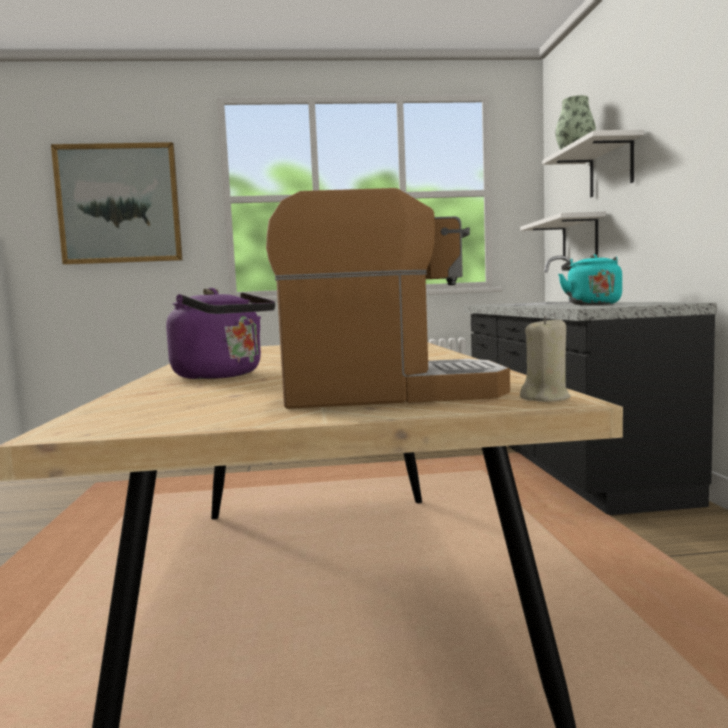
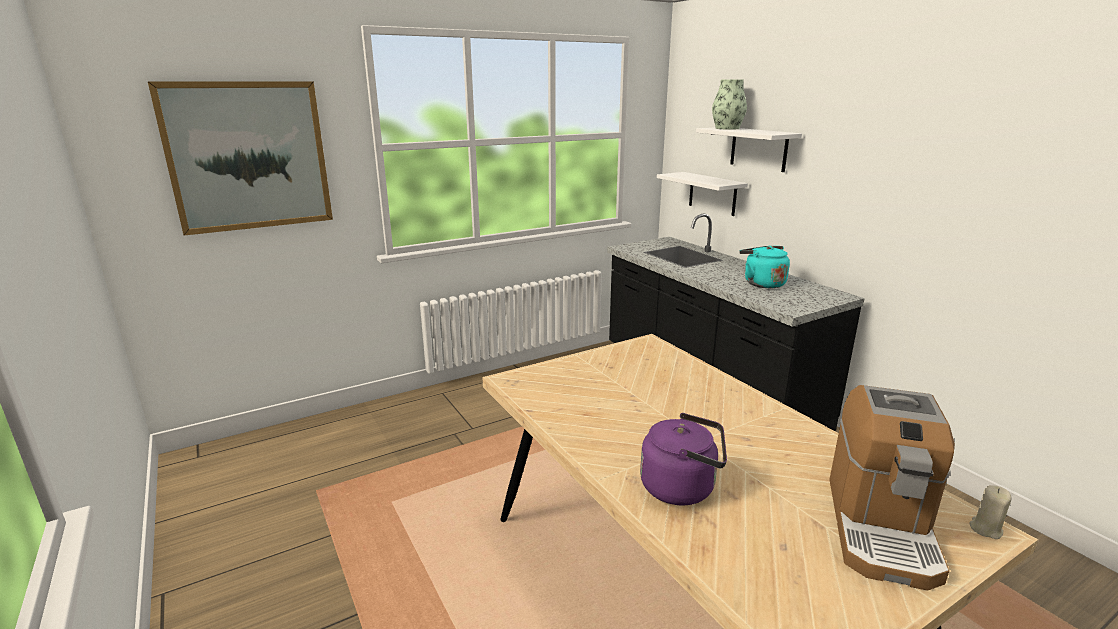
camera: 25 degrees left, 15 degrees up
coffee machine [266,188,510,409] -> coffee machine turned 135 degrees clockwise [829,385,955,591]

